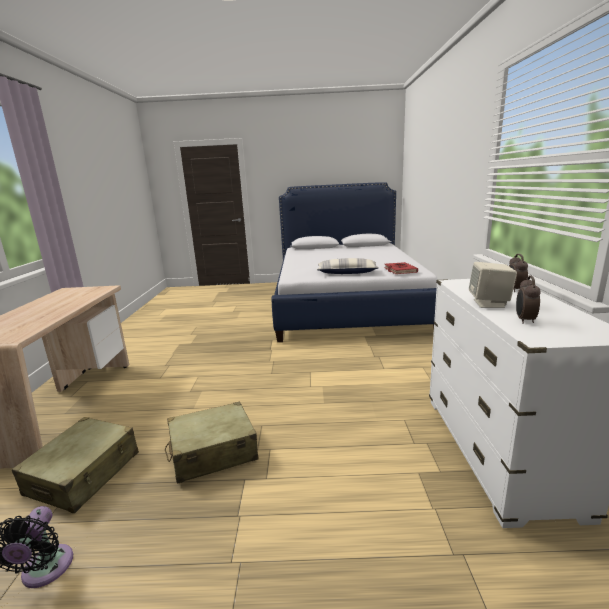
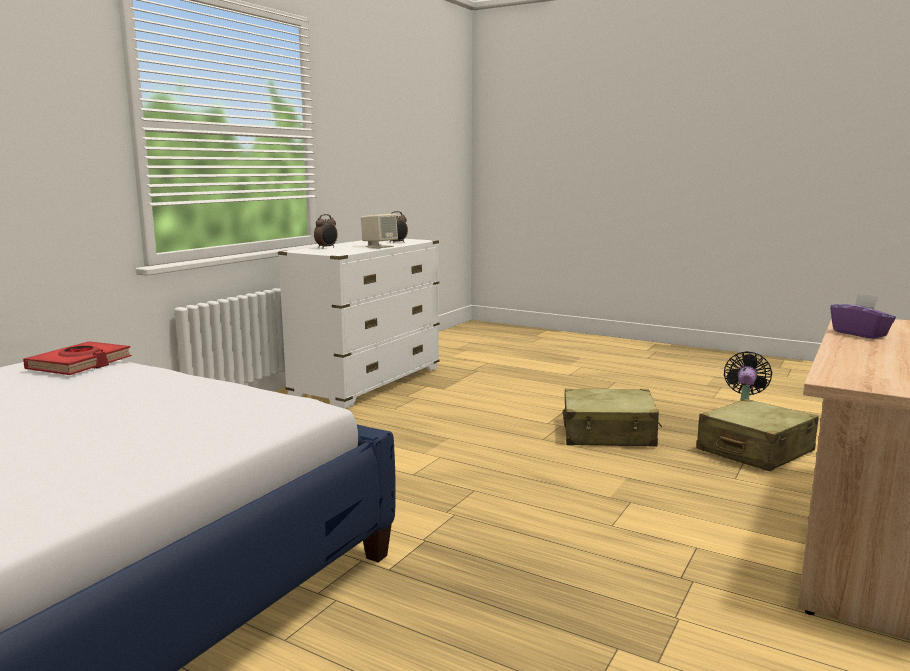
camera: 150 degrees left, 5 degrees down
pillow [317,258,379,274] -> none
none -> purple tissue box [830,293,896,339]

